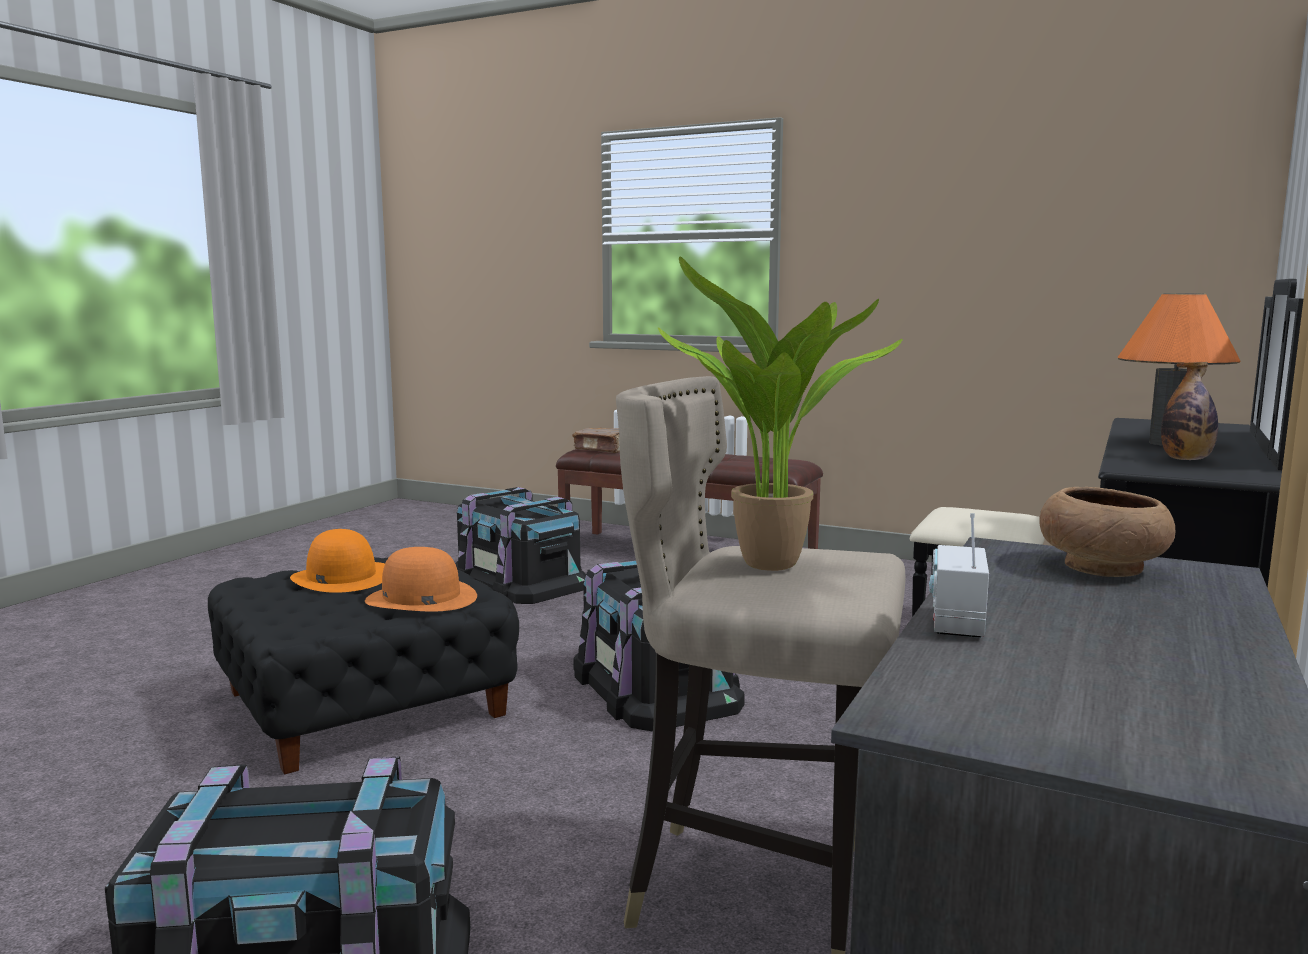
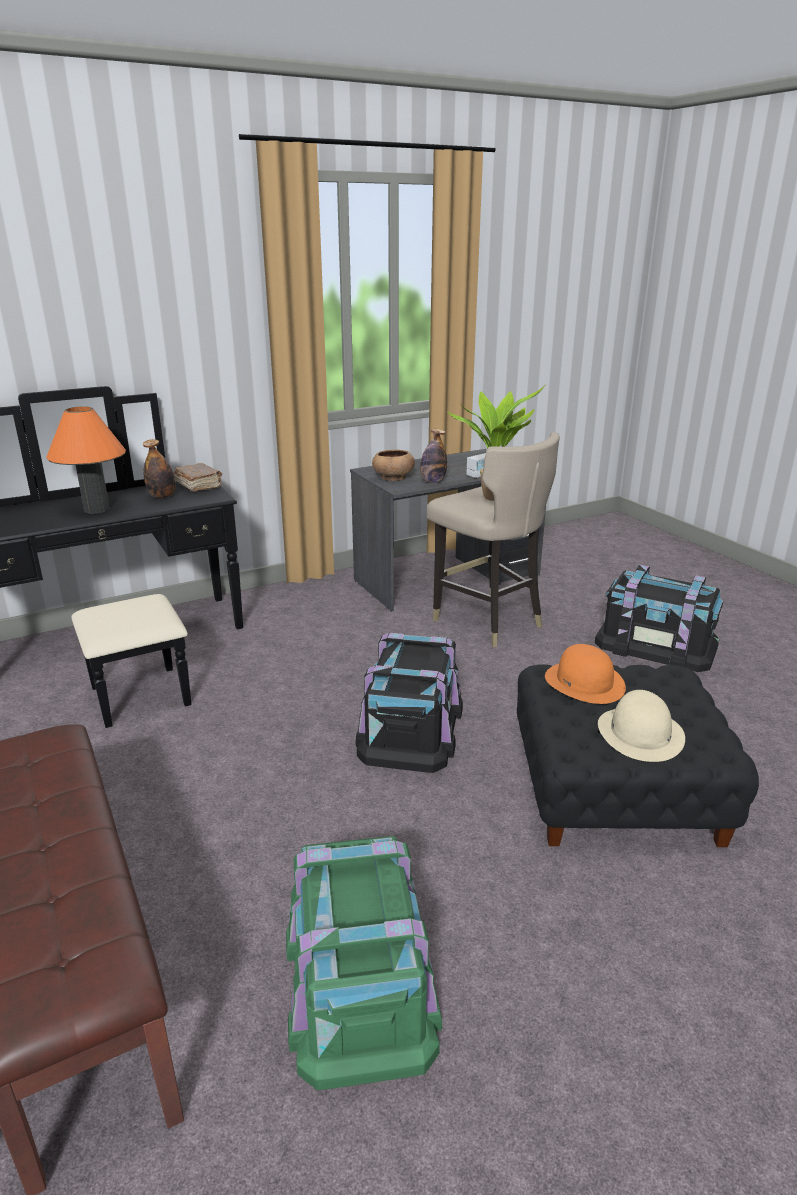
camera: 145 degrees left, 15 degrees up
orange hat [290,529,385,593] -> beige hat [598,690,685,762]
black storage box [455,487,586,604] -> green storage box [286,836,442,1090]
brown book [572,428,620,453] -> brown book moved to [174,463,222,492]
none -> bottle [420,429,447,483]

